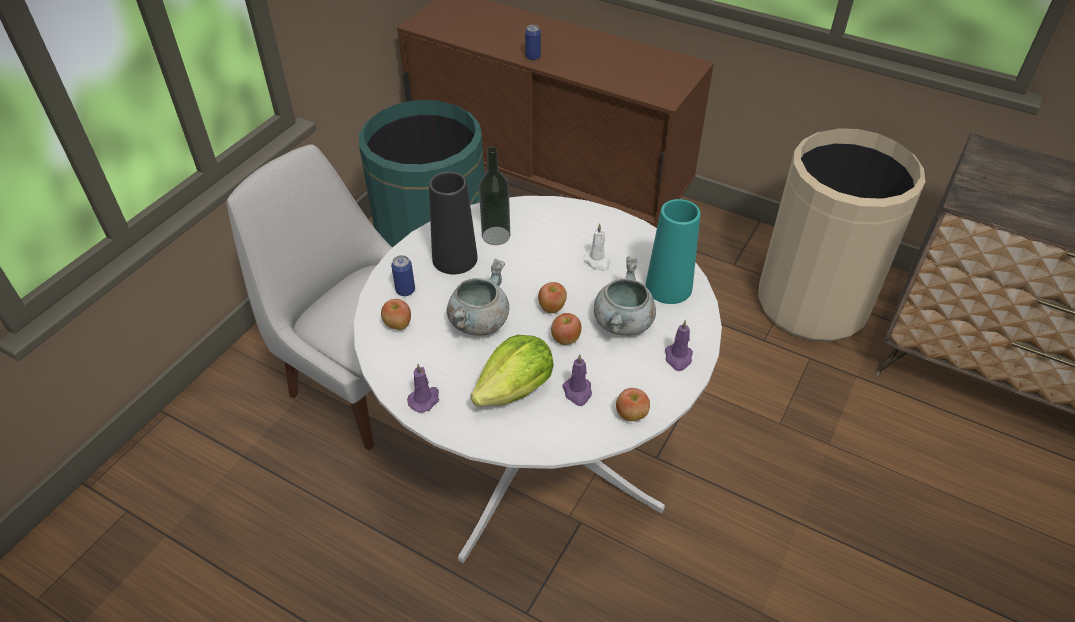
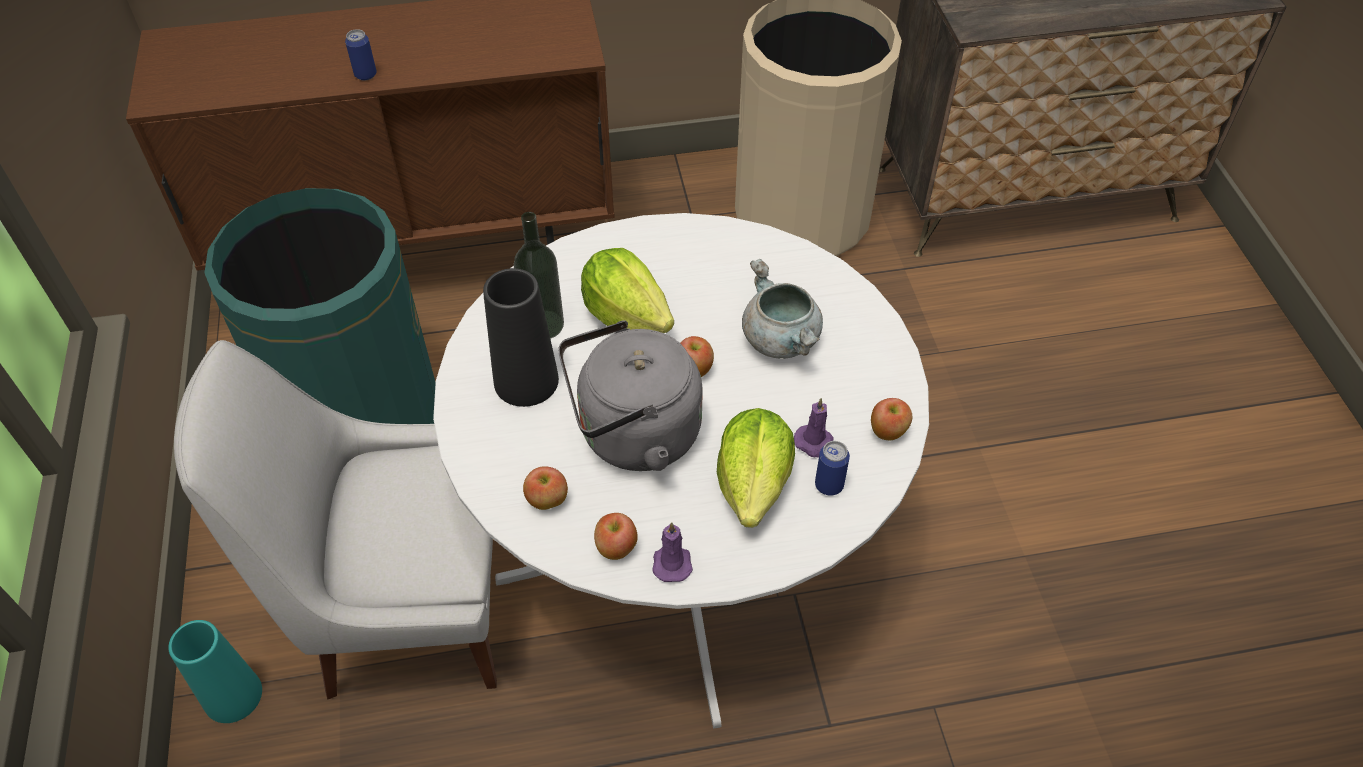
camera: 40 degrees left, 5 degrees up
can [391,255,415,296] -> can moved to [815,441,850,496]
grey cooking pot [447,259,509,336] -> grey kettle [558,321,703,471]
apple [551,313,582,345] -> apple moved to [594,513,638,560]
white candle [583,224,610,271] -> none
turquoise vase [645,199,701,304] -> turquoise vase moved to [168,620,262,723]
purple candle [665,320,693,371] -> none
none -> lettuce [581,248,674,333]

